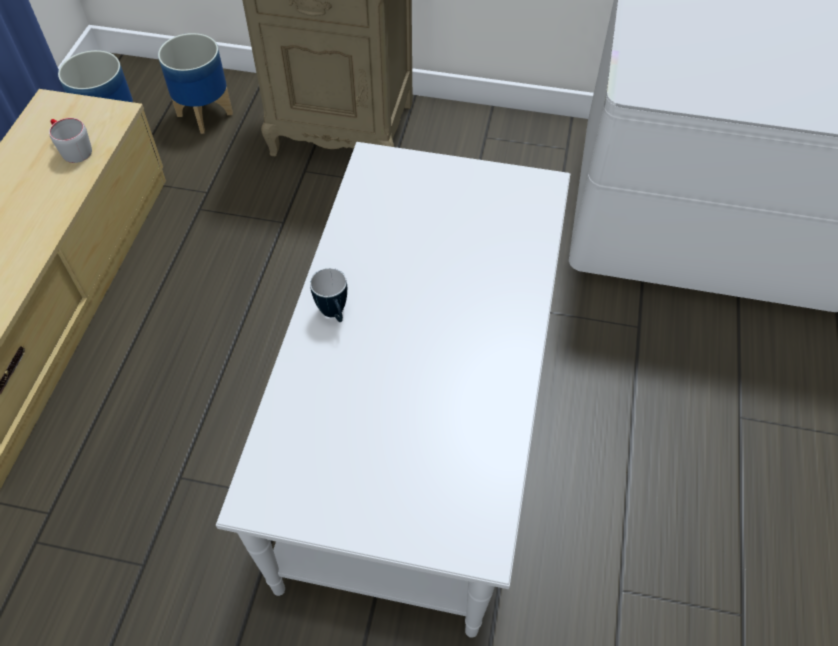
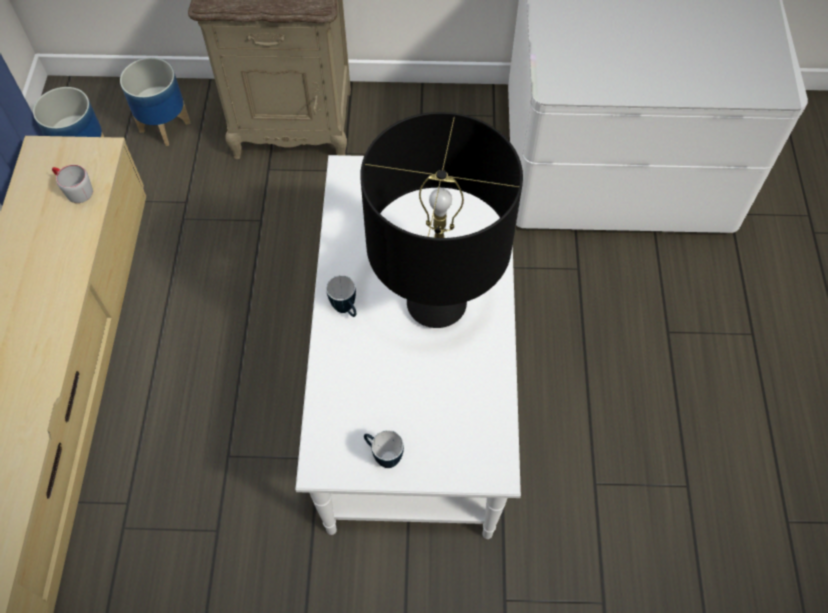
camera: 10 degrees left, 5 degrees up
none -> black table lamp [360,112,523,328]
none -> mug [364,430,404,468]

